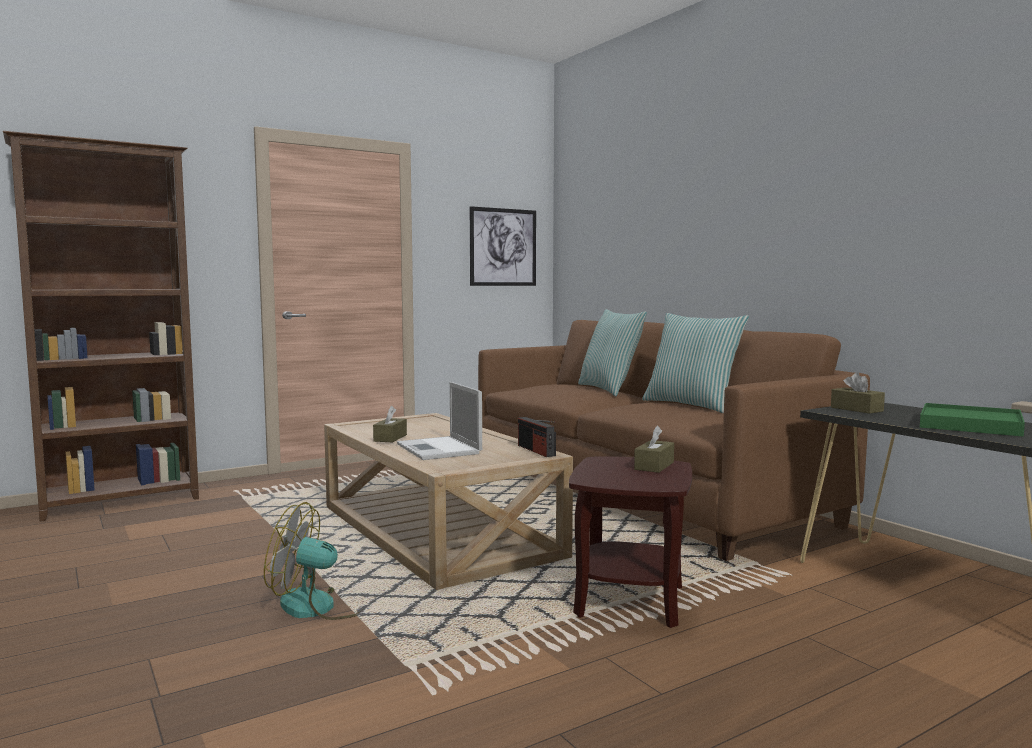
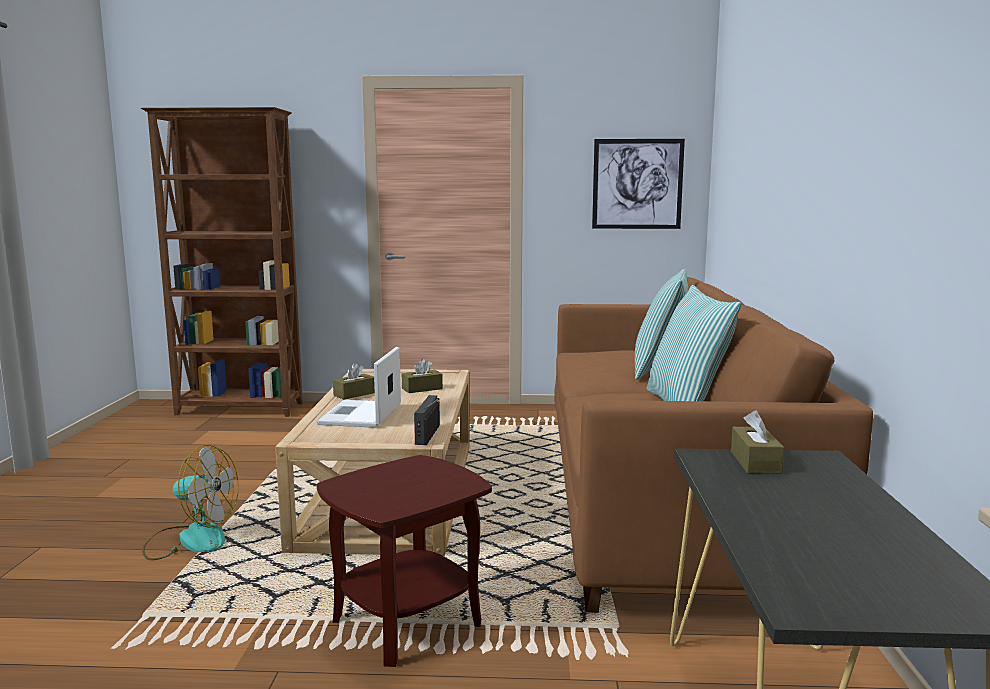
camera: 35 degrees right, 5 degrees up
fan [264,502,367,620] -> fan turned 150 degrees clockwise [142,445,239,560]
brown tissue box [634,426,674,473] -> brown tissue box moved to [402,359,443,393]
green tray [920,403,1025,437] -> none

